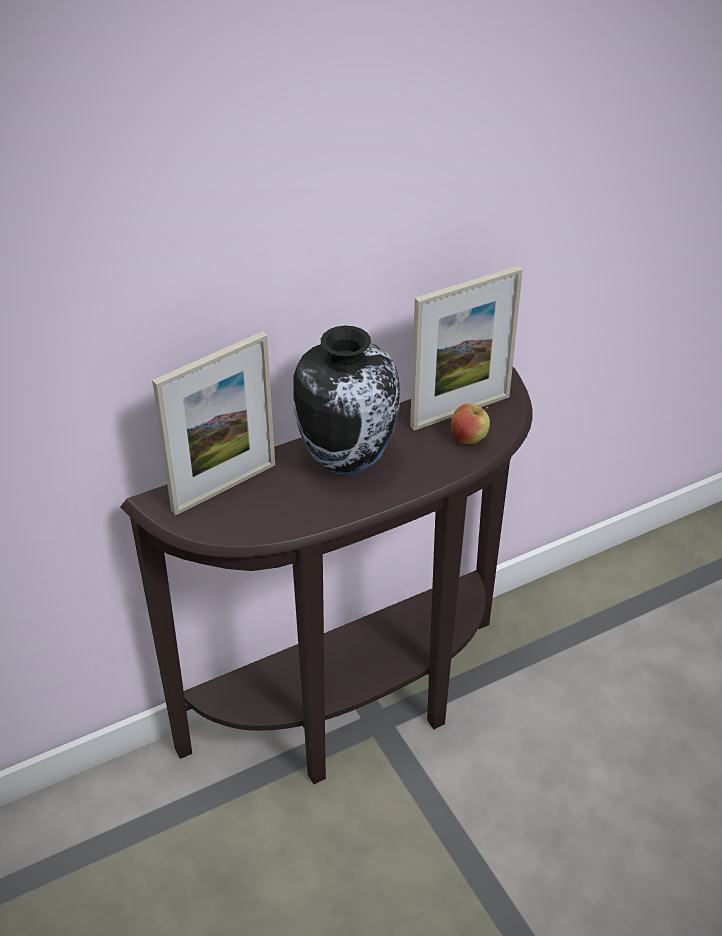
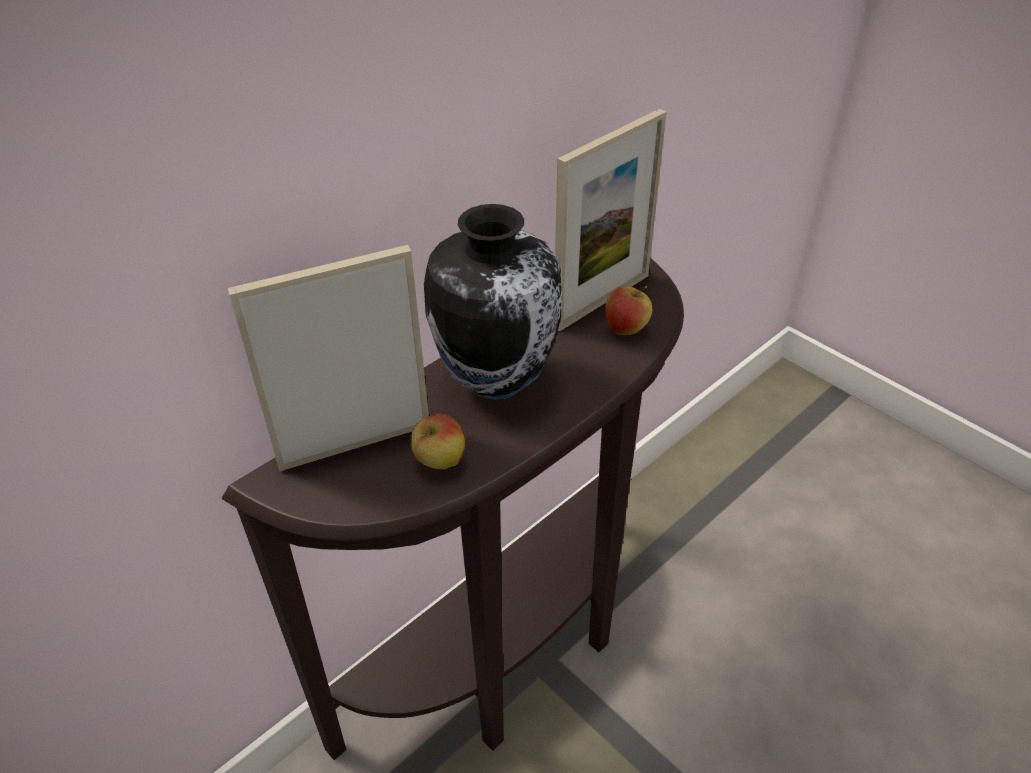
camera: 15 degrees left, 0 degrees up
picture frame [152,331,275,516] -> picture frame turned 150 degrees counterclockwise [228,245,429,471]
none -> apple [411,414,465,469]

